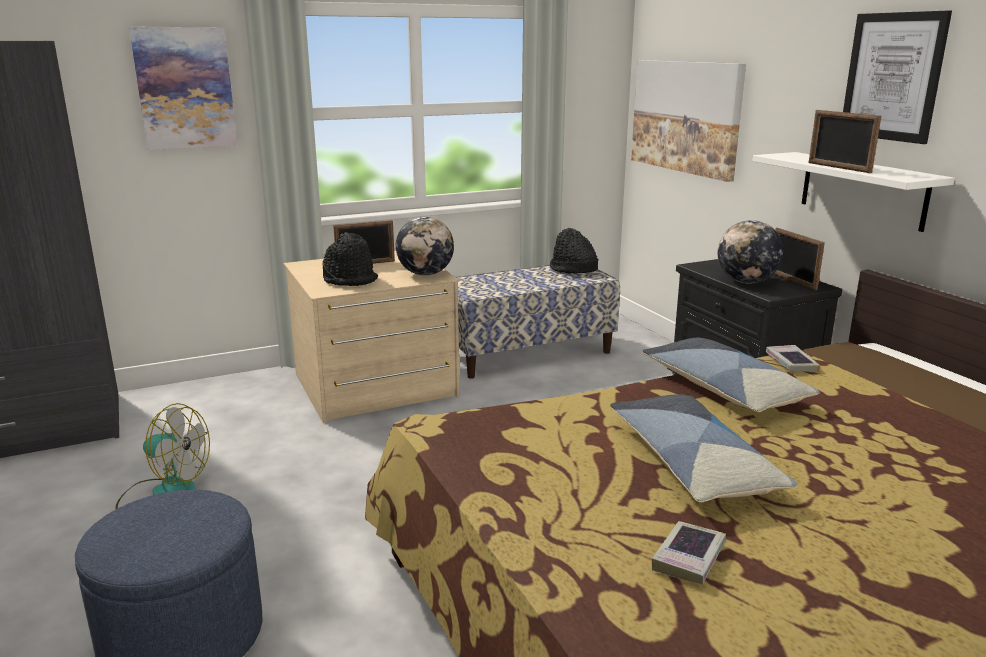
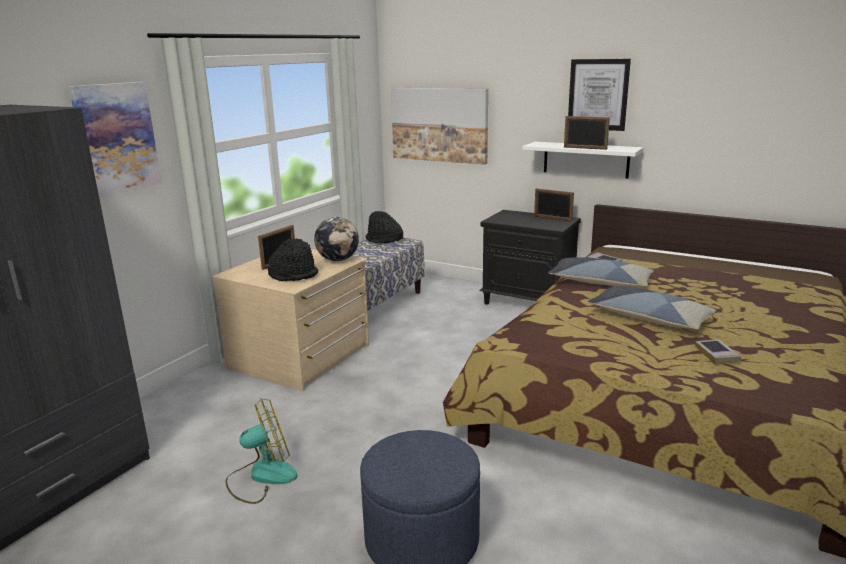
camera: 35 degrees left, 0 degrees up
globe [718,220,783,284] -> none

